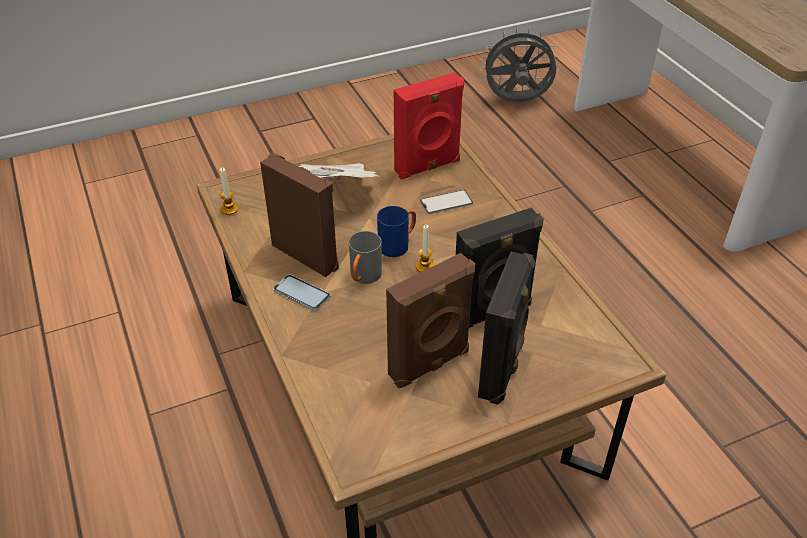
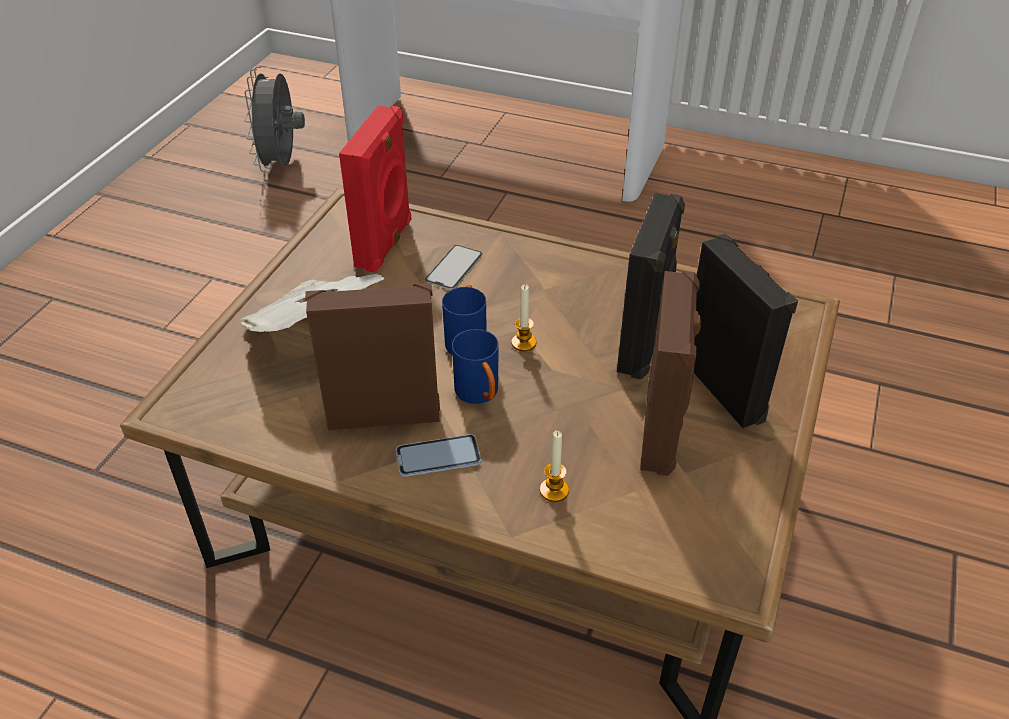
camera: 45 degrees left, 0 degrees up
candle [220,168,238,215] -> candle moved to [540,431,569,502]
grey mug [349,231,382,284] -> blue mug [452,329,499,404]
grey fan [481,27,560,102] -> grey fan turned 45 degrees counterclockwise [244,67,305,173]

